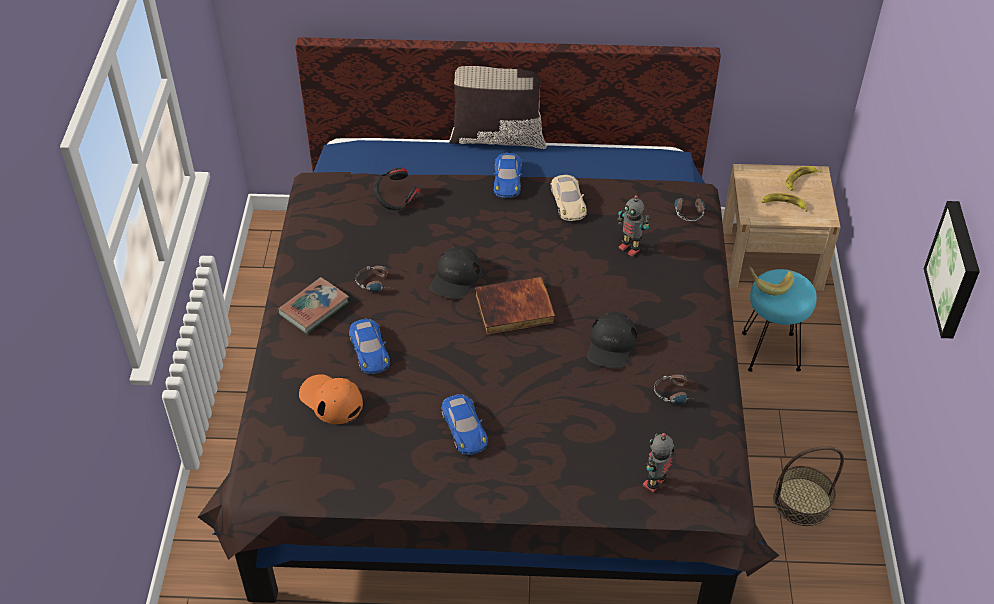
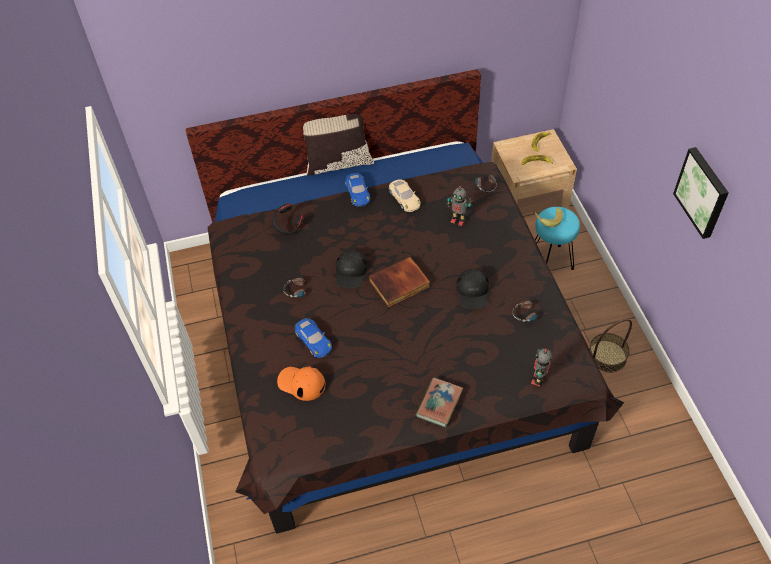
camera: 15 degrees left, 5 degrees up
book [277,277,349,334] -> book moved to [415,378,463,428]
blue toy car [441,394,488,455] -> none

